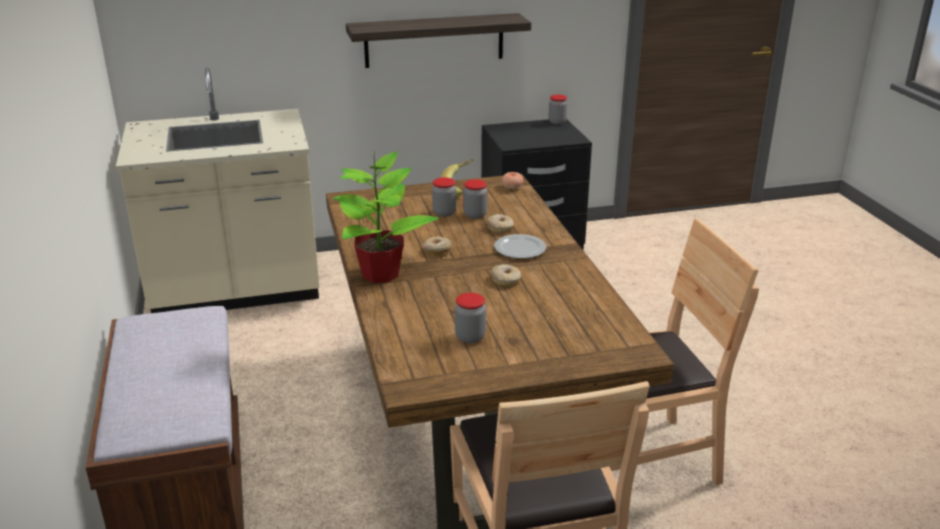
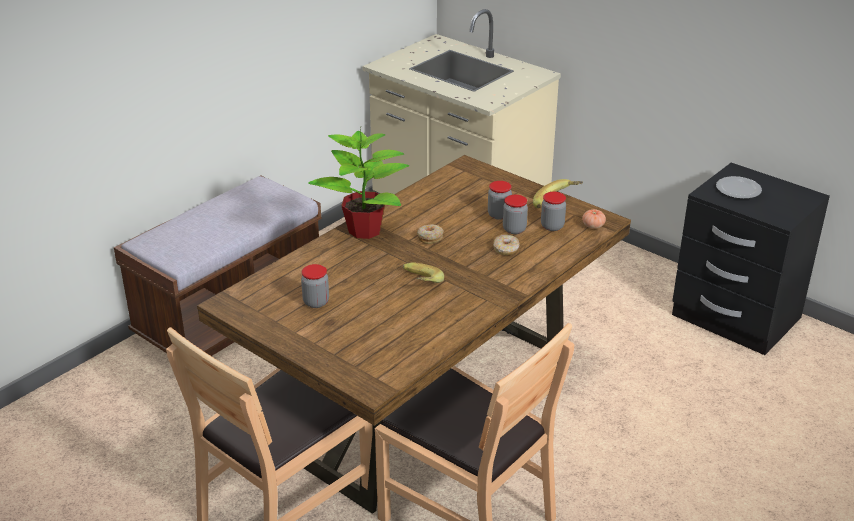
camera: 55 degrees right, 5 degrees up
shelf [346,13,531,68] -> none
donut [490,264,521,286] -> banana [403,262,444,283]
plate [494,234,546,259] -> plate moved to [716,176,762,199]
jar [549,94,567,124] -> jar moved to [541,192,566,231]

